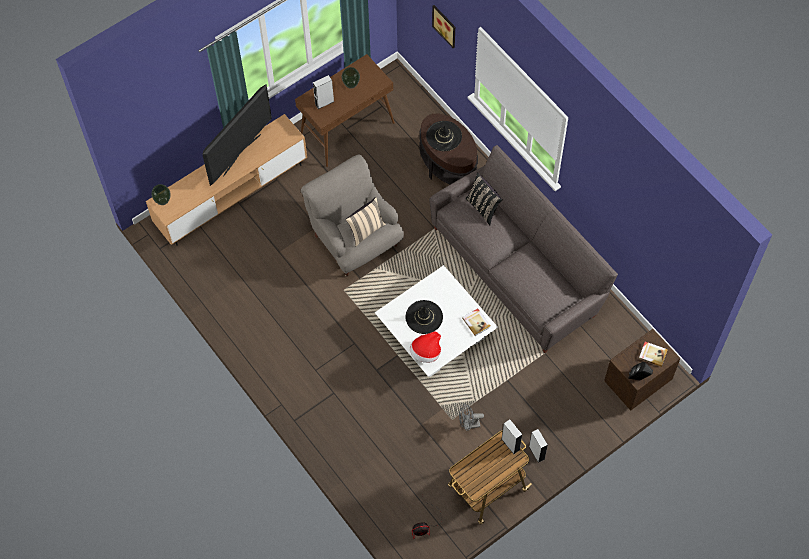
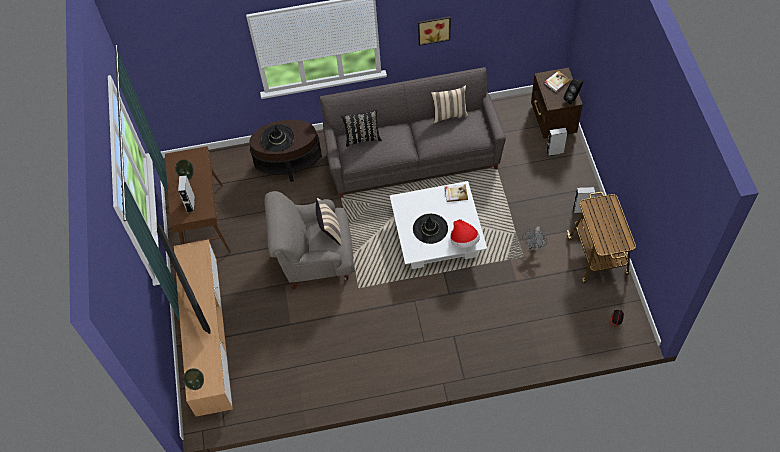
camera: 60 degrees left, 5 degrees down
picture [432,5,455,48] -> picture moved to [418,16,450,46]
grey speaker [502,419,522,454] -> grey speaker moved to [546,127,567,156]
none -> beige pillow [431,85,469,123]

